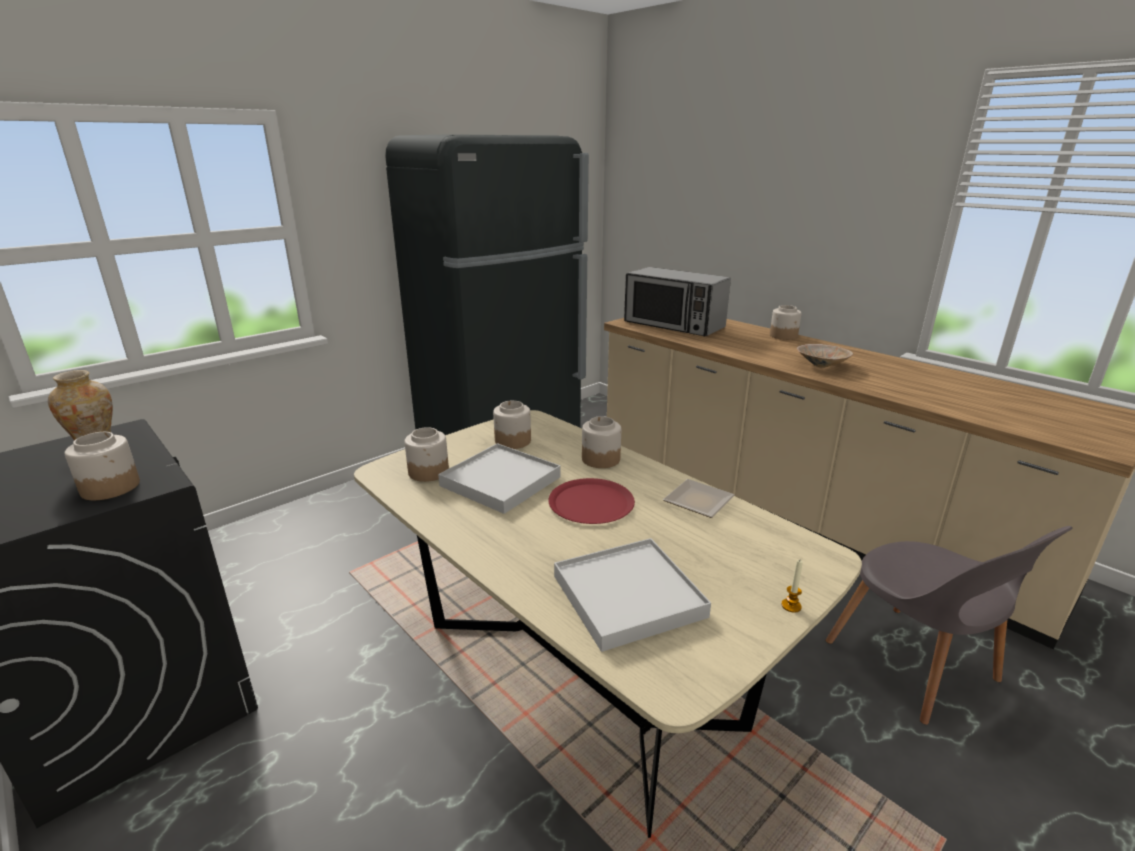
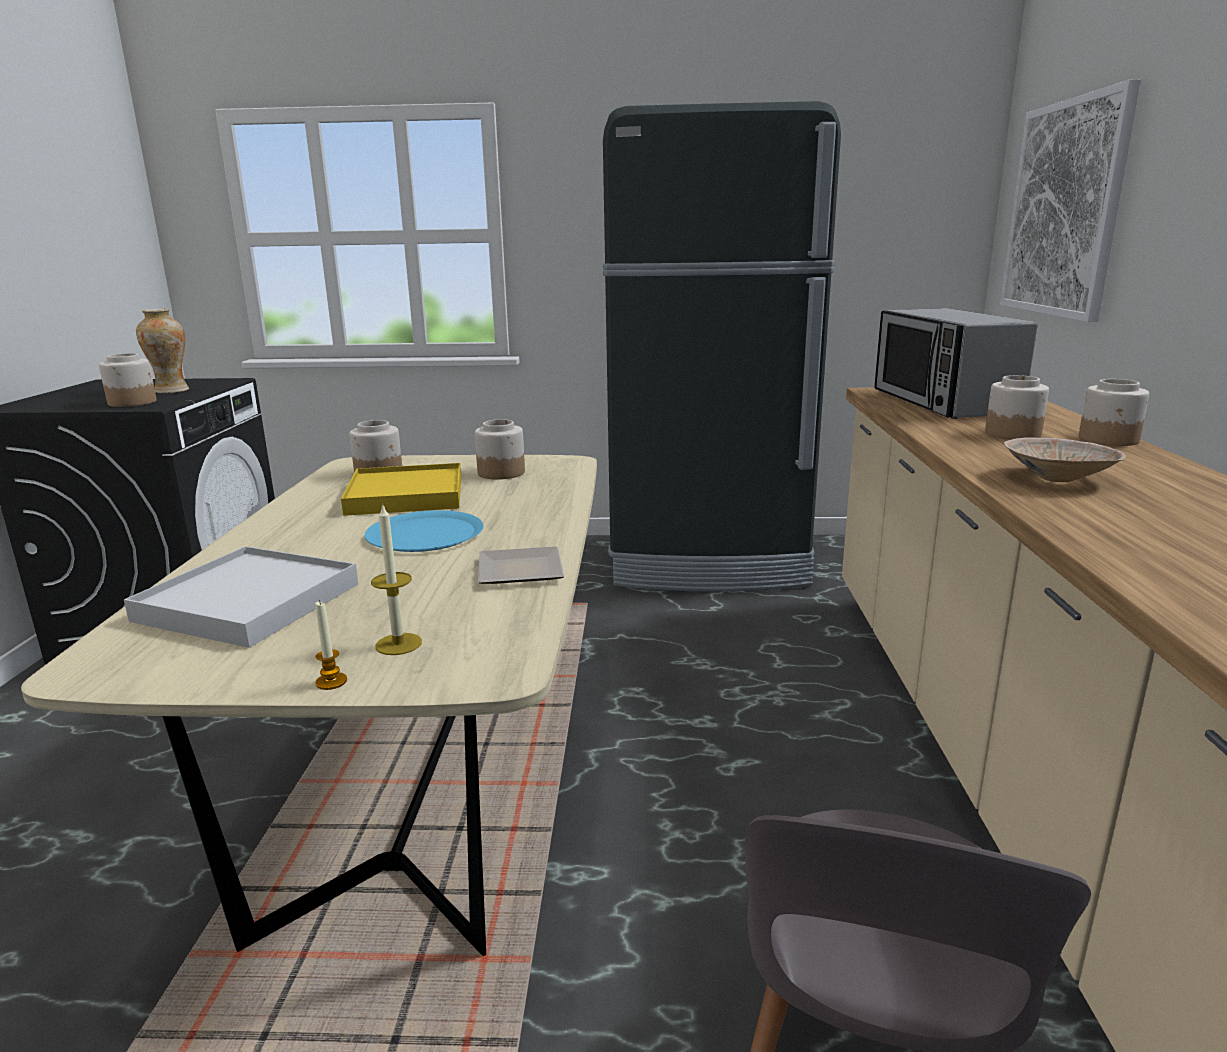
camera: 45 degrees right, 5 degrees down
white tray [438,443,561,514] -> yellow tray [341,463,461,516]
red plate [548,478,635,524] -> blue plate [365,510,483,552]
jar [582,416,621,468] -> jar moved to [985,375,1049,440]
none -> candle [371,503,422,655]
none -> picture [1000,79,1141,322]

